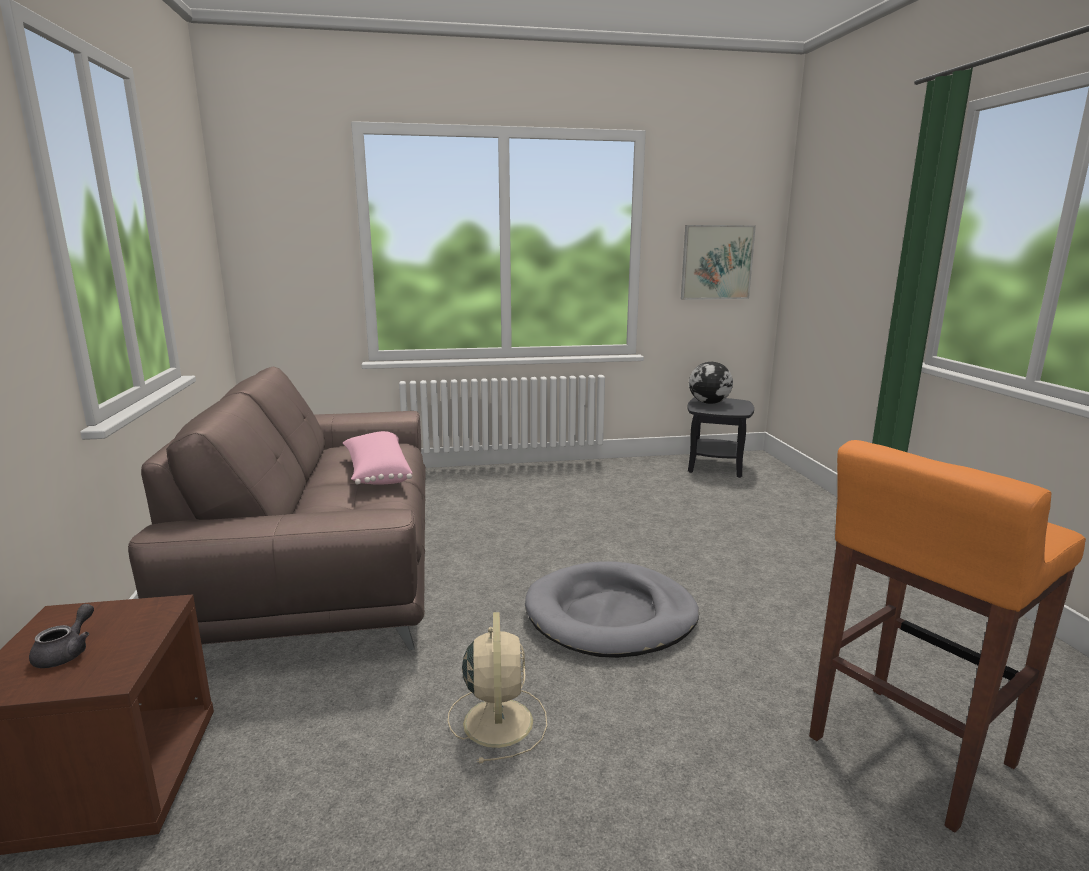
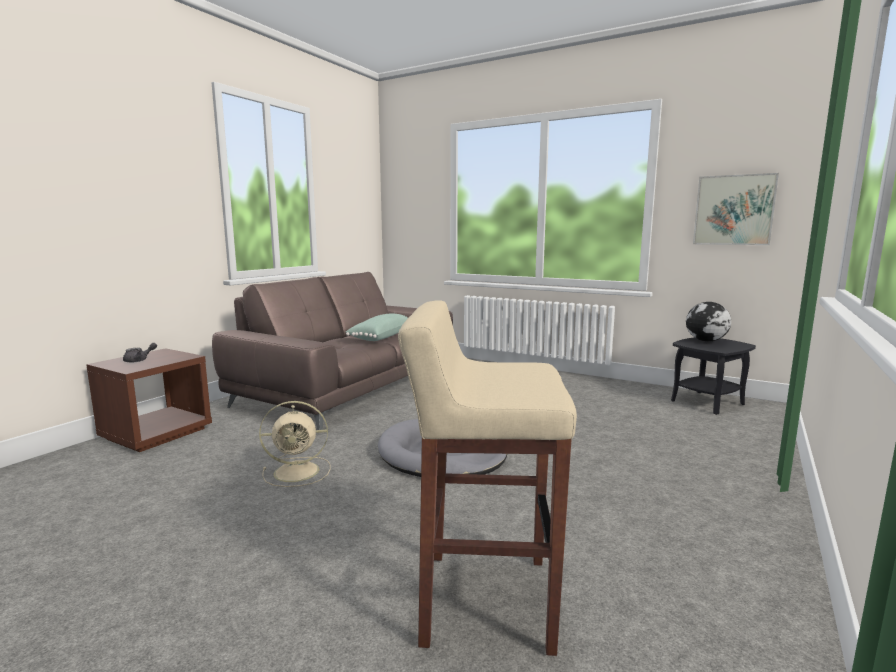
camera: 40 degrees right, 5 degrees down
pink pillow [343,431,412,485] -> green pillow [346,314,408,341]
beige fan [448,612,547,763] -> beige fan turned 45 degrees clockwise [259,401,331,487]
orange stool [809,440,1086,832] -> beige stool [398,300,577,656]

